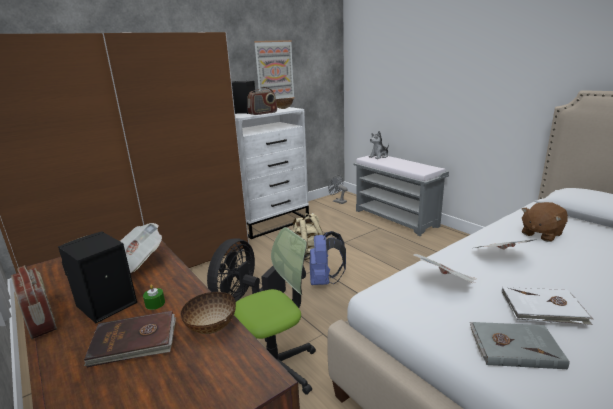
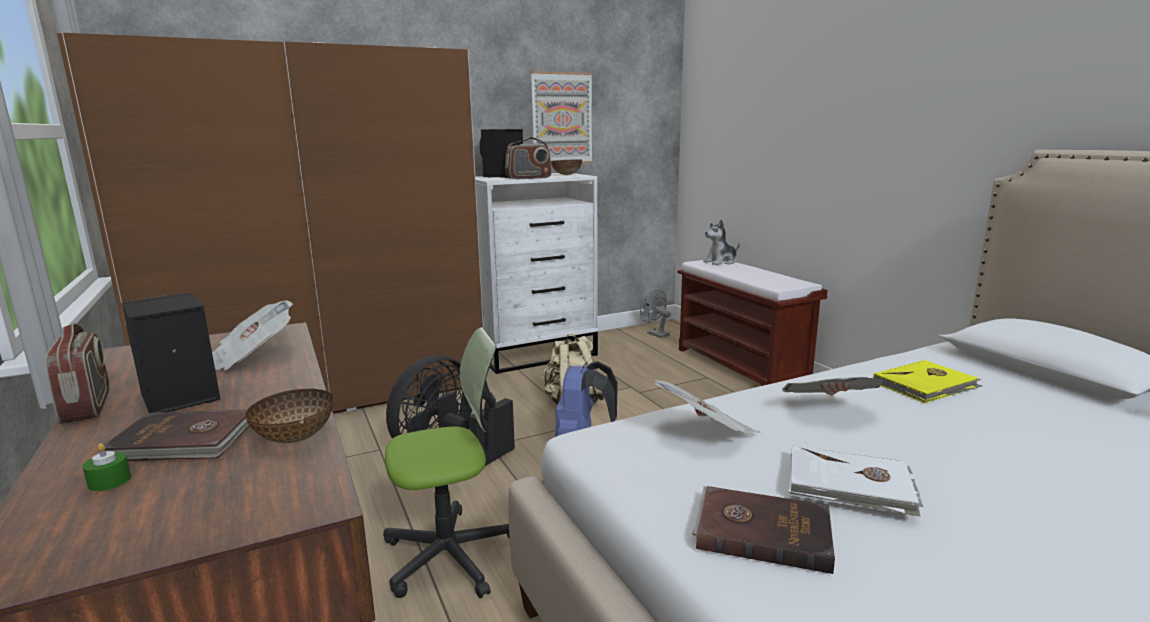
camera: 10 degrees right, 5 degrees down
green candle [143,285,165,310] -> green candle moved to [82,443,131,491]
grey bench [354,155,449,236] -> brown bench [677,260,827,386]
grey book [470,322,570,369] -> brown book [692,486,835,574]
brown plush toy [522,202,568,242] -> yellow book [873,360,982,403]

